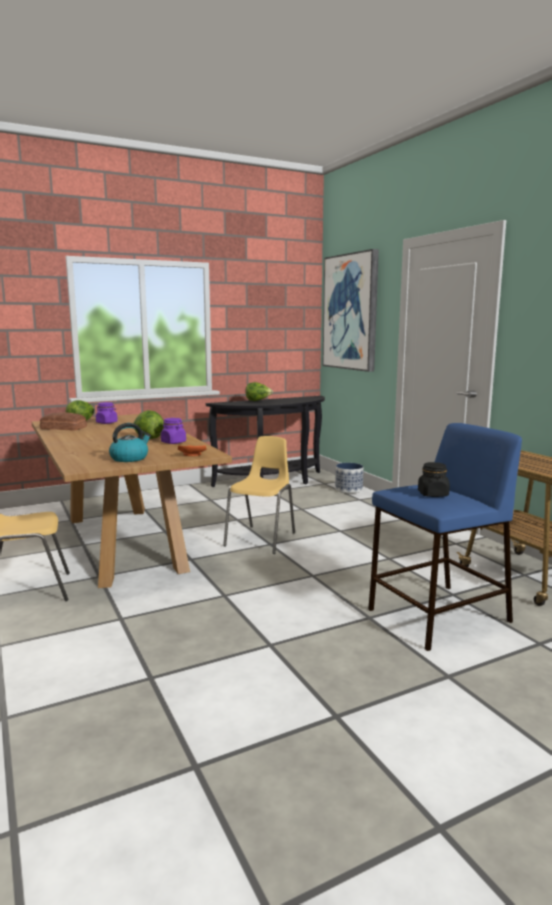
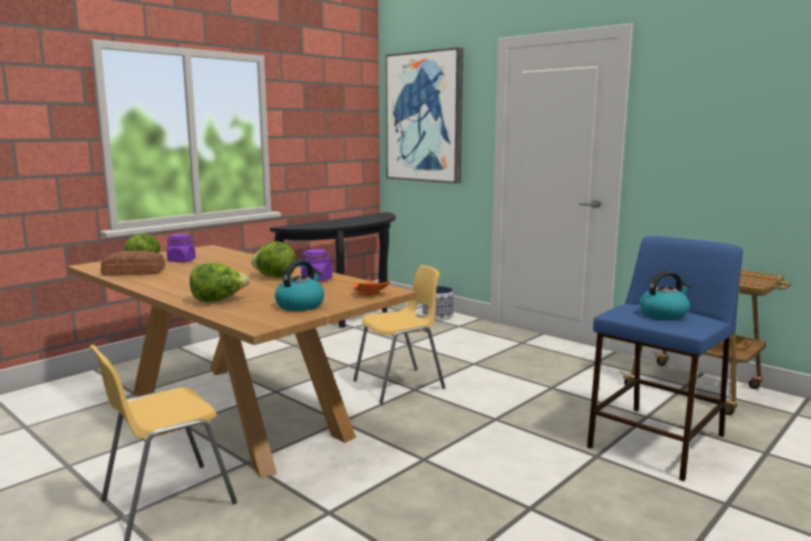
camera: 20 degrees left, 0 degrees up
yellow chair [223,436,295,554] -> yellow chair turned 60 degrees clockwise [353,265,445,404]
lettuce [245,382,273,401] -> lettuce moved to [190,263,250,302]
black jar [418,462,450,497] -> kettle [640,271,690,320]

